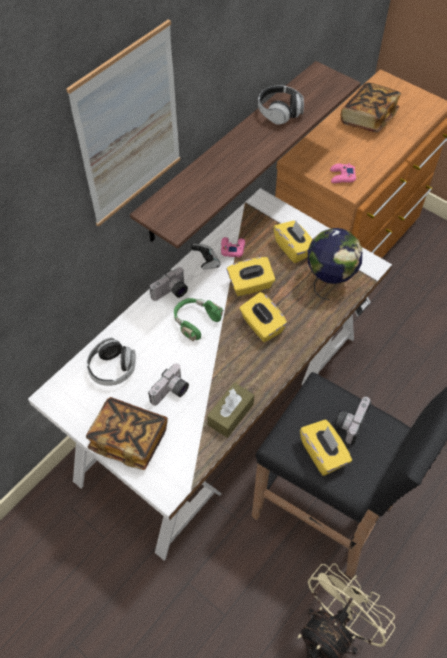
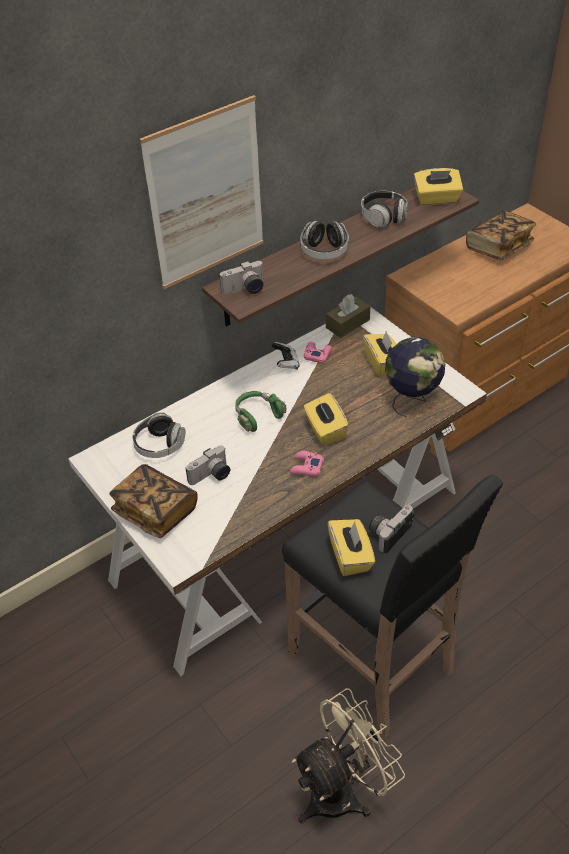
camera: 15 degrees right, 10 degrees down
camera [149,267,188,301] -> camera moved to [220,261,264,295]
brown tissue box [207,383,254,438] -> brown tissue box moved to [326,294,371,338]
yellow tissue box [227,257,275,297] -> yellow tissue box moved to [414,168,463,206]
pink game controller [330,163,356,183] -> pink game controller moved to [290,451,324,477]
none -> headphones [300,221,349,259]

